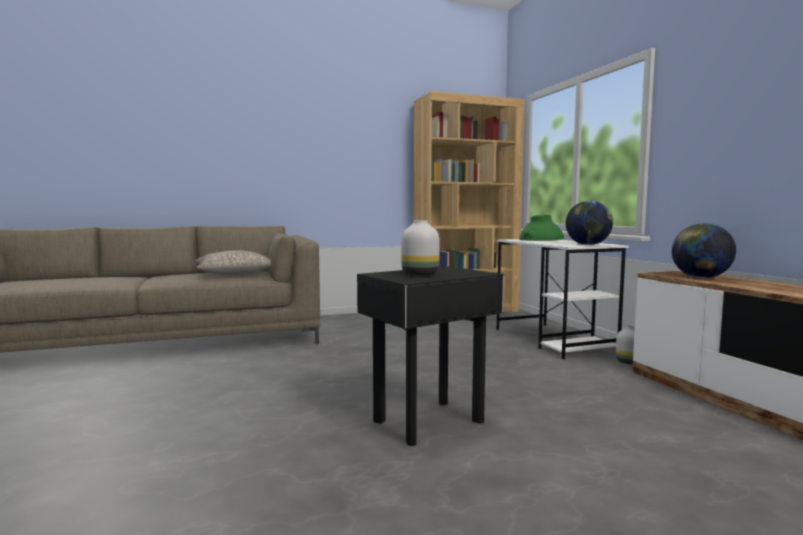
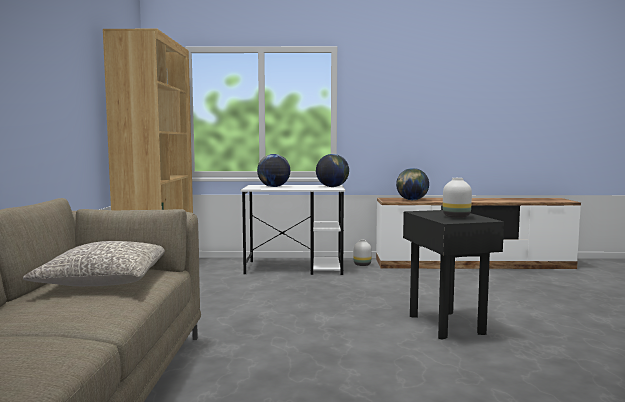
camera: 70 degrees left, 0 degrees up
green vase [519,215,564,241] -> globe [257,154,291,187]

